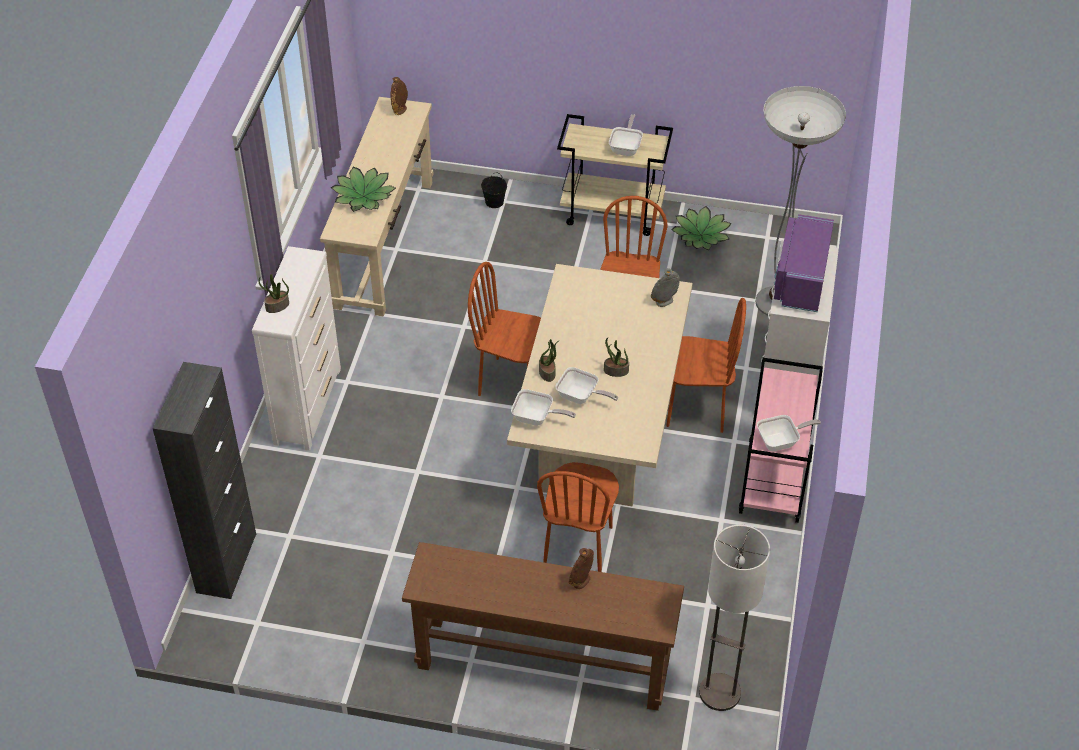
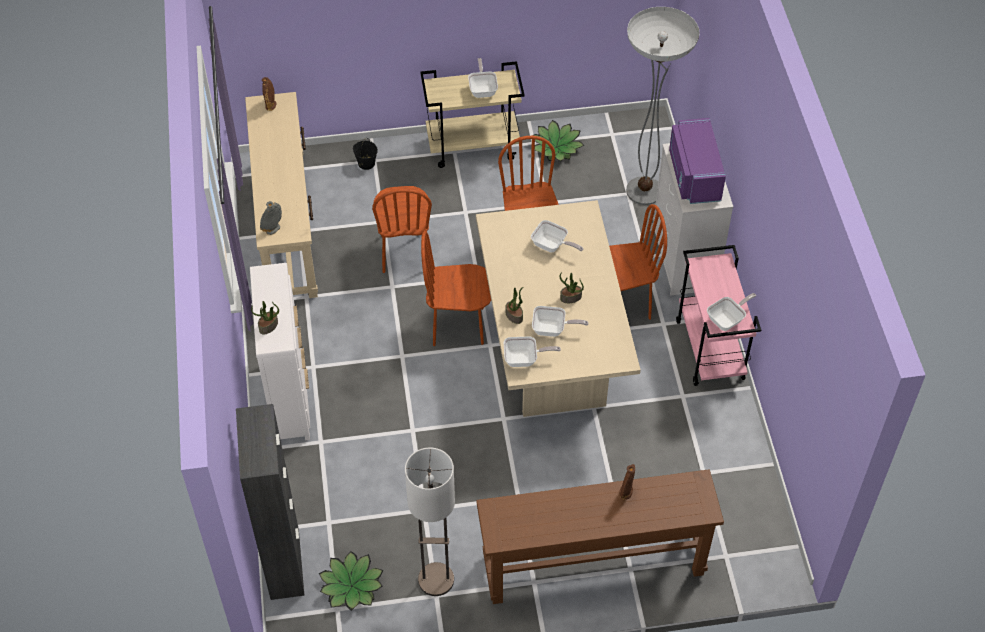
camera: 20 degrees left, 5 degrees up
potted plant [331,167,396,212] -> potted plant moved to [319,551,383,611]
brown chair [537,462,619,572] -> brown chair moved to [372,186,432,273]
grey vase [651,268,680,307] -> grey vase moved to [260,201,282,235]
floor lamp [699,524,770,711] -> floor lamp moved to [405,448,455,596]
none -> frying pan [531,220,583,252]

